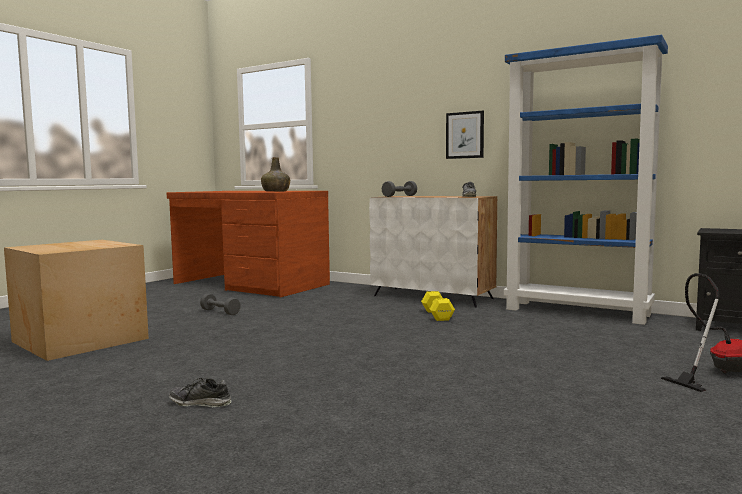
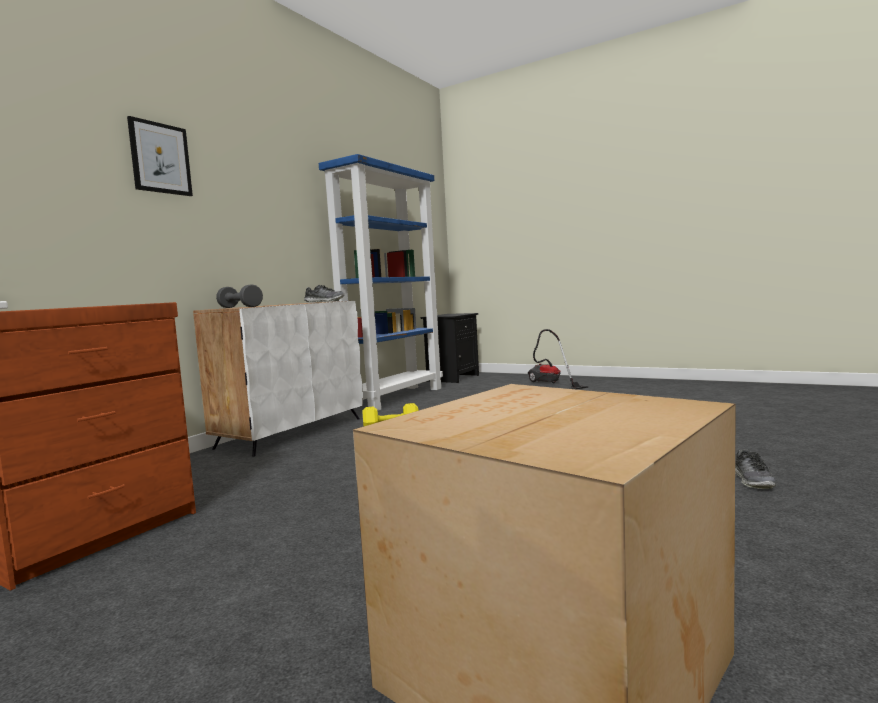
camera: 90 degrees left, 0 degrees up
grey dumbbell [200,293,241,315] -> none
green bottle [261,157,290,192] -> none
picture [446,111,484,159] -> picture moved to [127,116,193,196]

